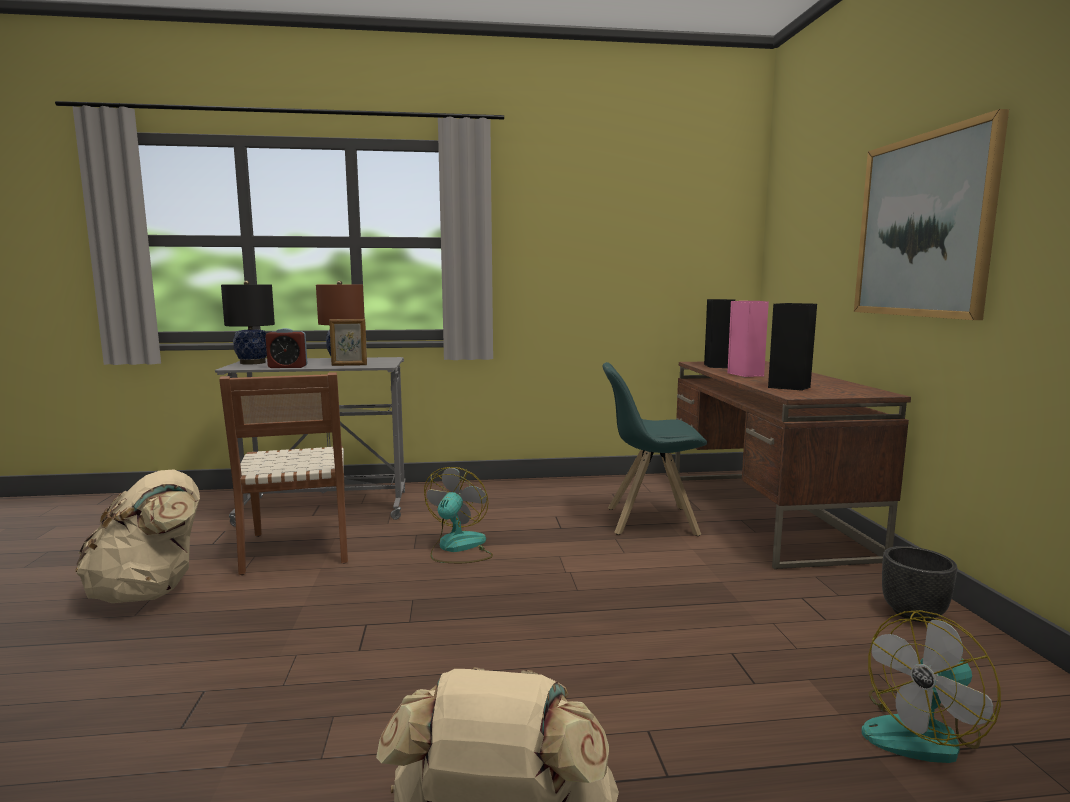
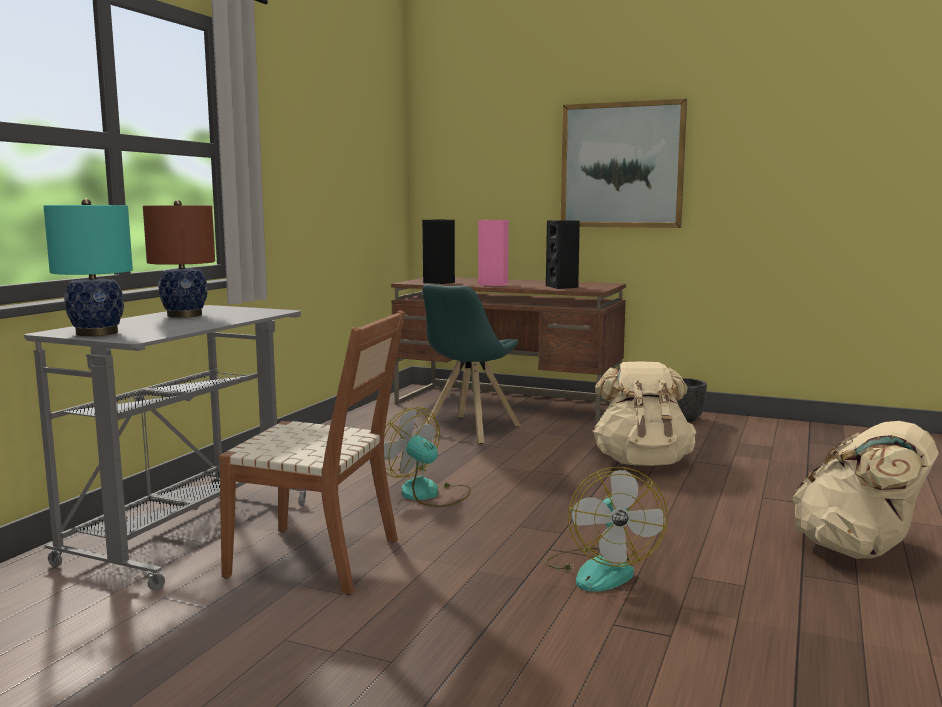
camera: 60 degrees left, 0 degrees up
beige backpack [75,469,200,603] -> beige backpack moved to [592,361,696,466]
black table lamp [221,281,275,364] -> turquoise table lamp [44,199,133,336]
alarm clock [265,328,308,368] -> none
picture frame [329,319,367,366] -> none
fan [862,610,1001,763] -> fan moved to [545,467,668,592]

